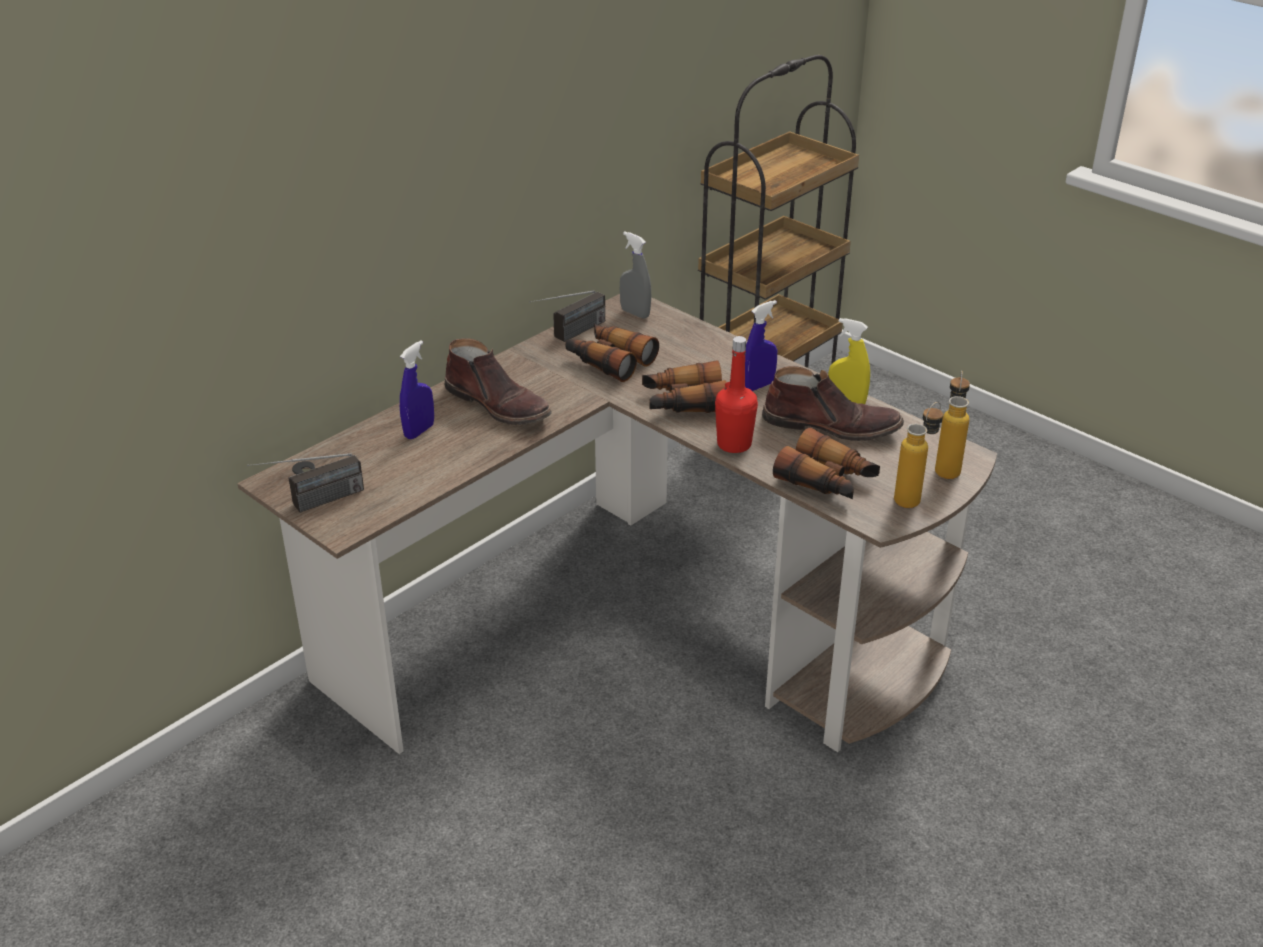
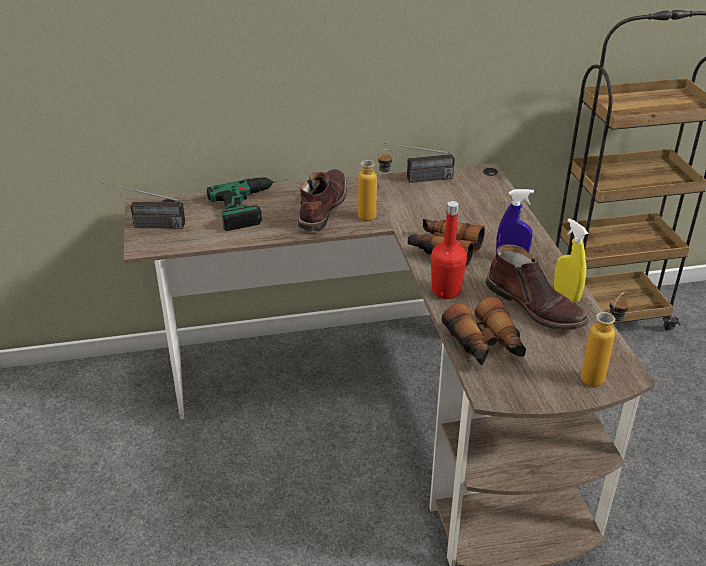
camera: 35 degrees right, 0 degrees up
blue spray bottle [400,341,434,439] -> power drill [207,177,287,231]
brown boot [445,338,552,425] -> brown boot turned 150 degrees counterclockwise [298,169,347,232]
binoculars [565,324,659,382] -> none
grey spray bottle [620,232,651,319] -> none
bottle [894,402,943,508] -> bottle moved to [358,149,393,221]

